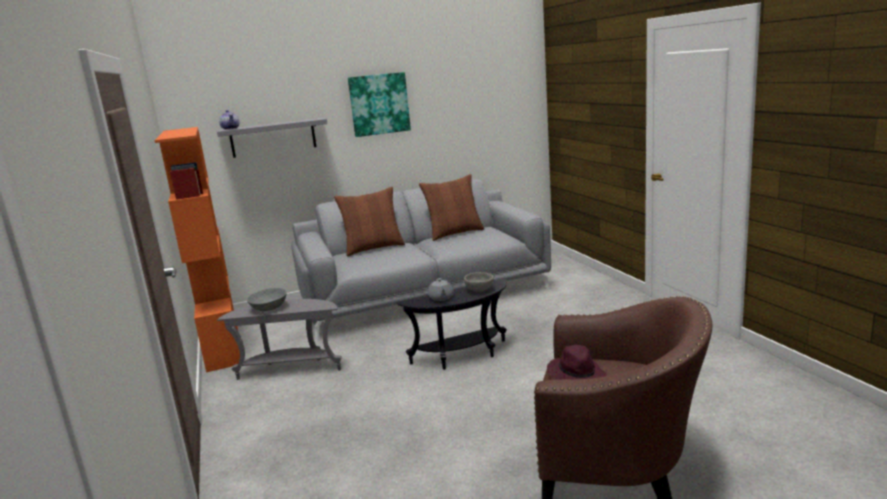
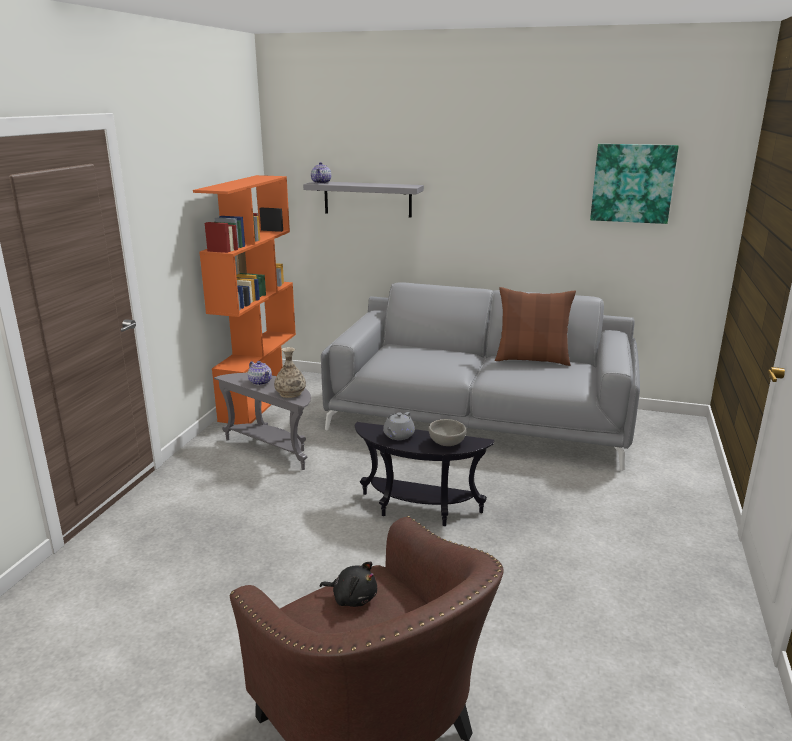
camera: 35 degrees right, 5 degrees up
grey bowl [247,288,287,311] -> teapot [248,361,272,385]
brown pillow [334,187,405,256] -> none
picture [348,72,411,137] -> picture moved to [590,144,679,224]
purple hat [547,345,607,380] -> black plush toy [320,562,377,607]
none -> vase [274,347,306,398]

